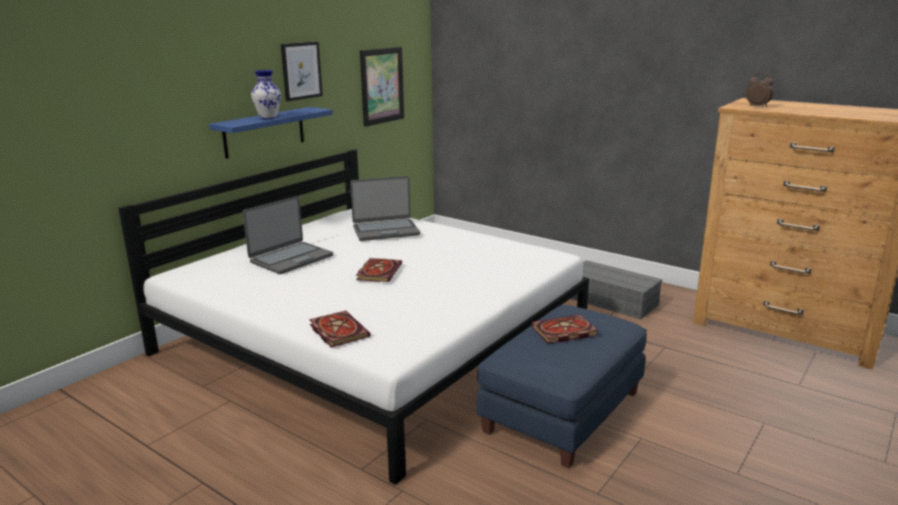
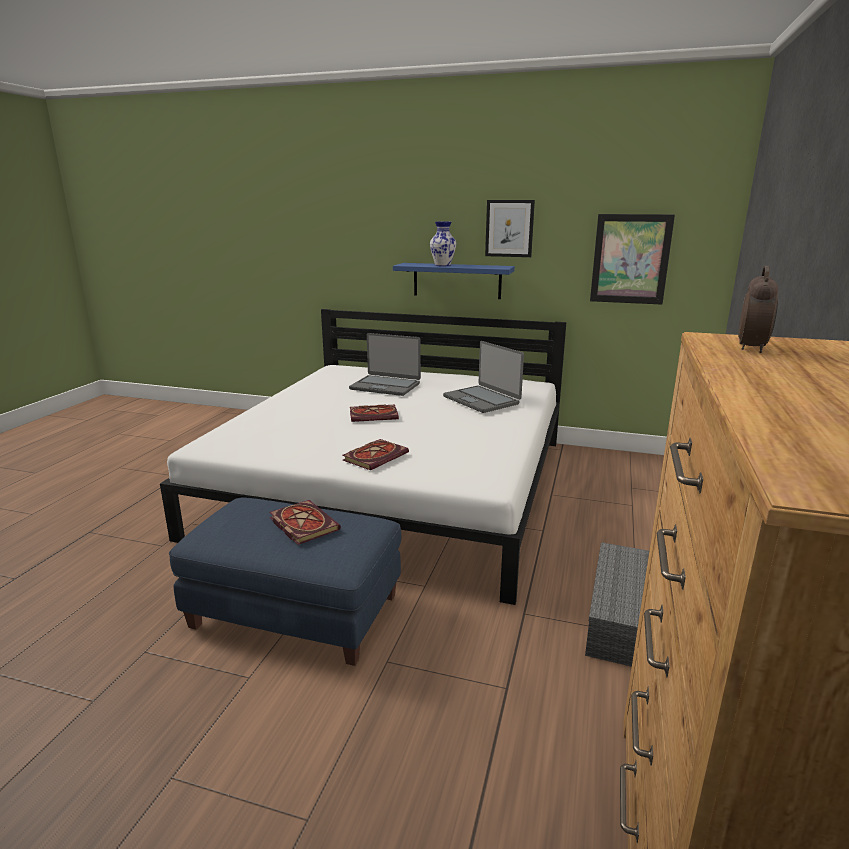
camera: 70 degrees right, 0 degrees up
book [309,311,371,348] -> book moved to [342,439,409,470]

